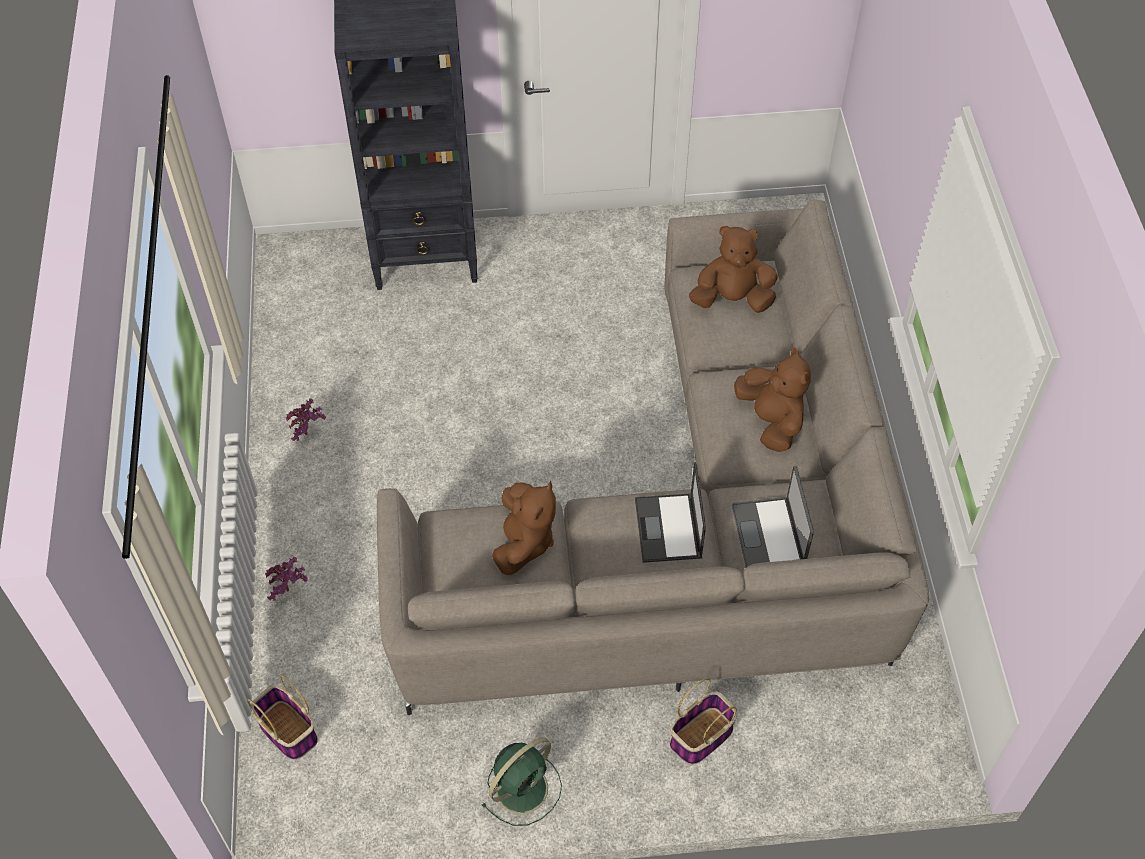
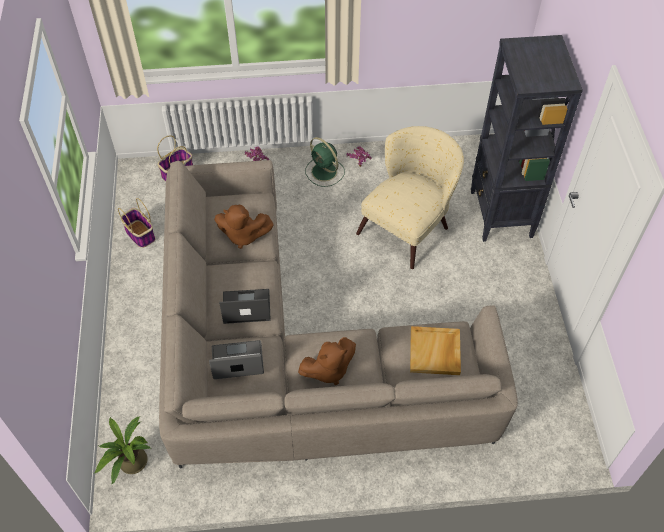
camera: 90 degrees right, 0 degrees up
green fan [481,737,562,826] -> green fan moved to [305,137,345,187]
basket [670,678,738,765] -> basket moved to [118,198,155,248]
brown plush toy [689,225,778,313] -> beige tray [410,326,461,375]
none -> potted plant [95,416,151,485]
none -> beige armchair [356,126,464,269]

